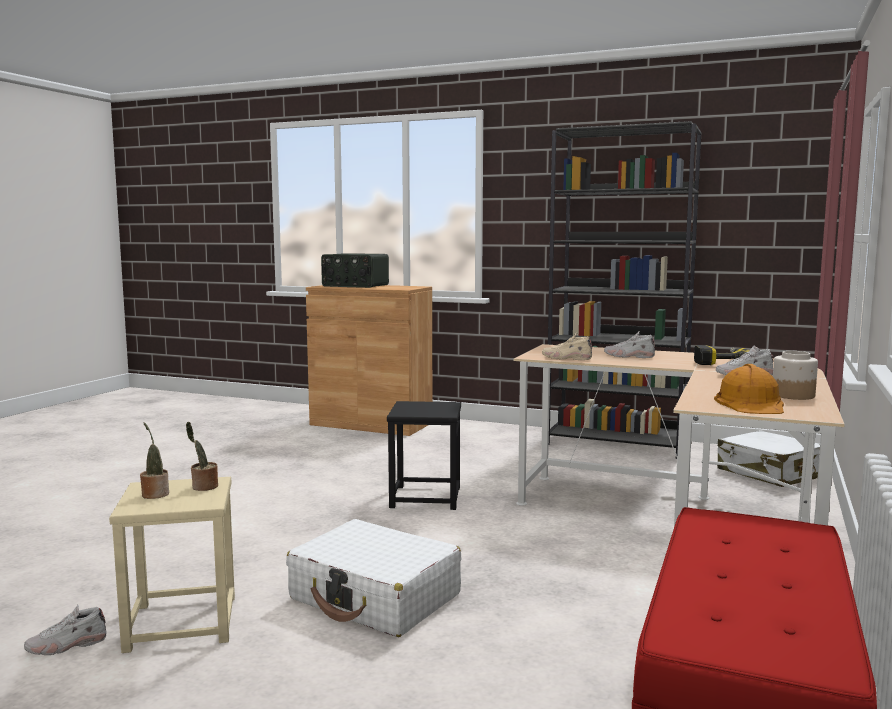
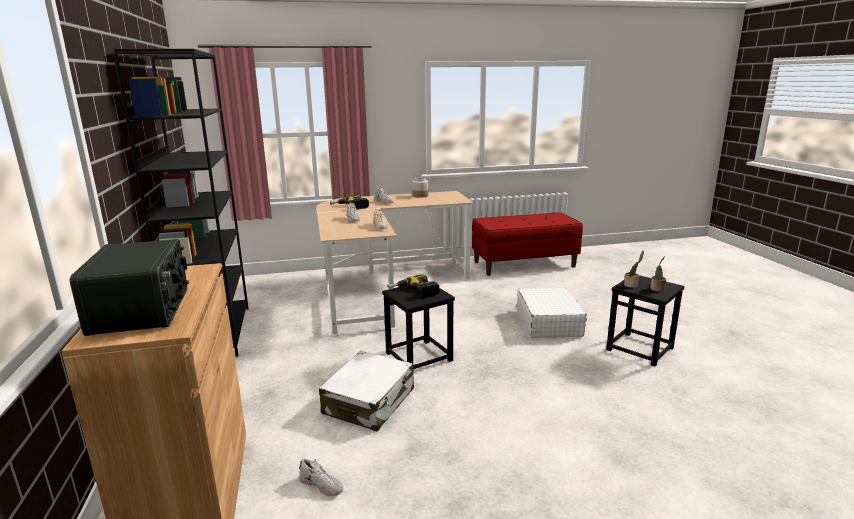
camera: 125 degrees left, 10 degrees up
white shoe [24,605,106,655] -> white shoe moved to [299,459,343,496]
beige stool [109,477,235,653] -> black stool [606,275,685,366]
orange hard hat [714,364,784,414] -> none
white suitcase [717,430,820,487] -> white suitcase moved to [319,351,414,431]
none -> power drill [387,274,440,298]

